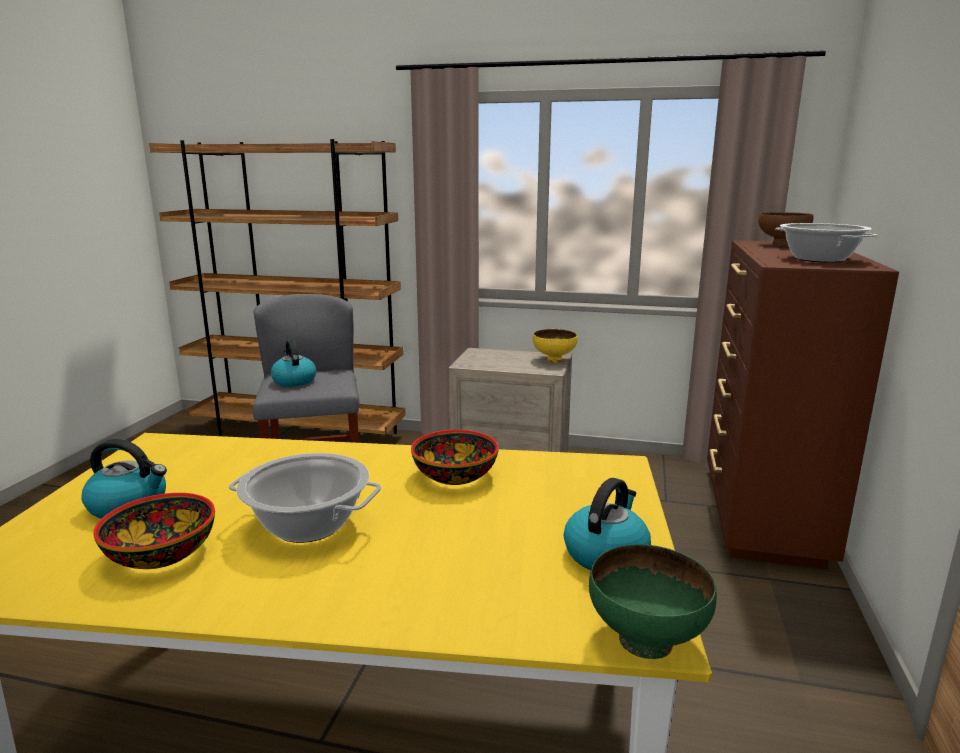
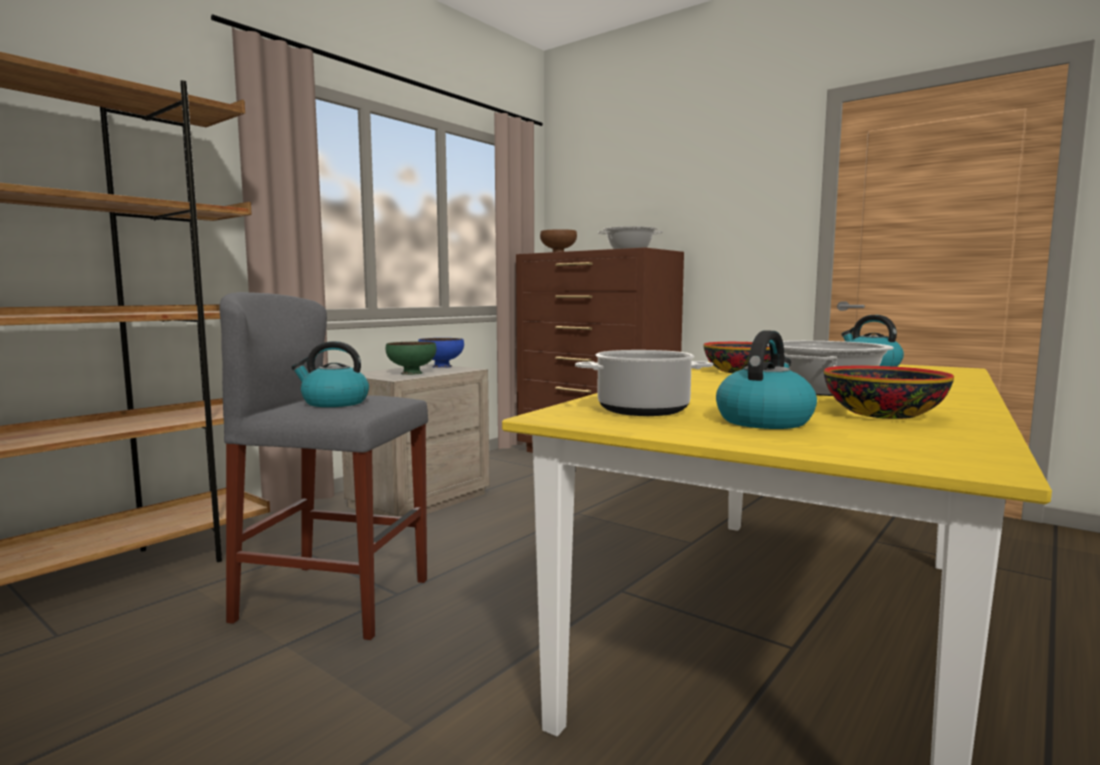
camera: 65 degrees left, 10 degrees down
yellow bowl [533,329,578,363] -> blue bowl [418,338,464,368]
green bowl [589,544,717,659] -> green bowl moved to [386,341,436,375]
none -> cooking pot [575,350,713,416]

